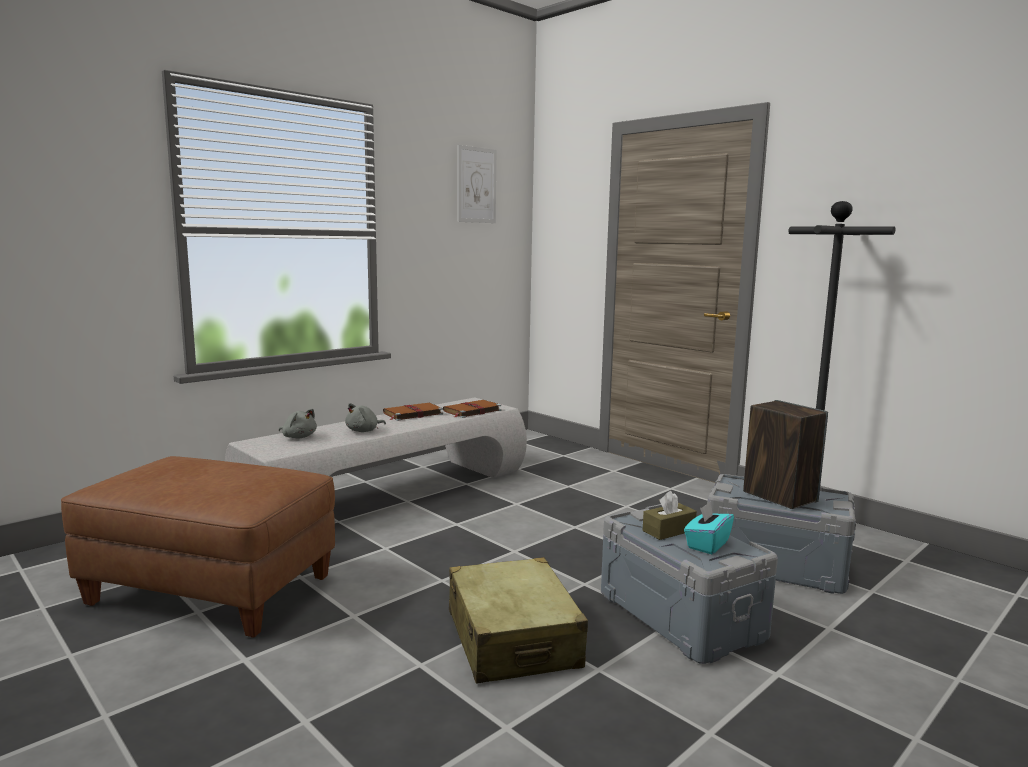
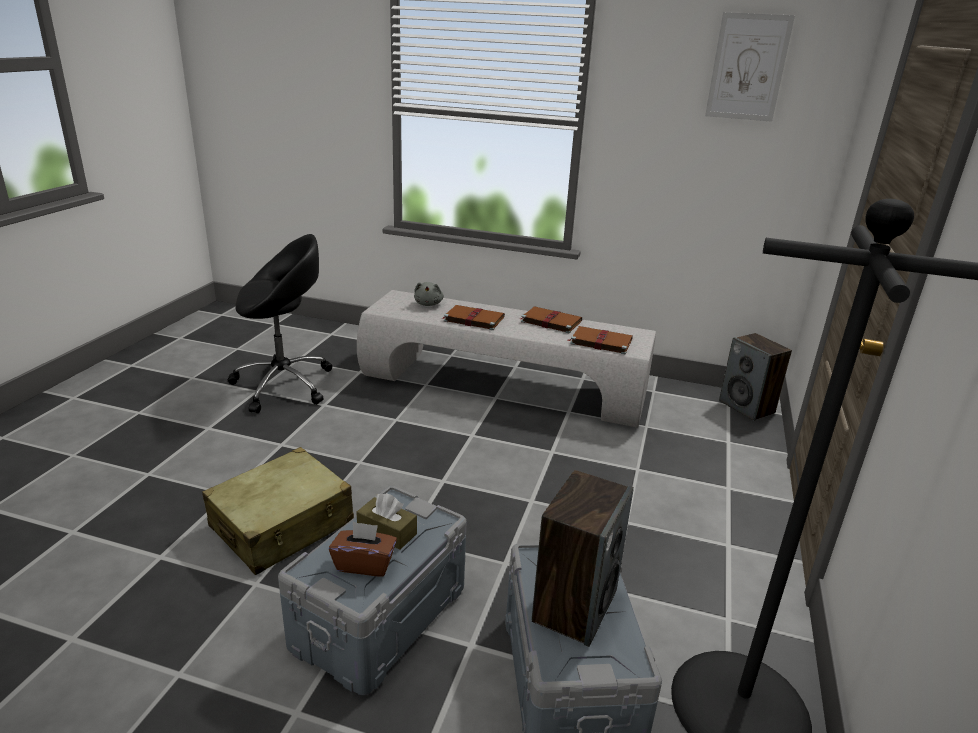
camera: 60 degrees right, 15 degrees up
brown ottoman [61,456,335,638] -> black office chair [228,234,332,413]
grey plush toy [345,403,386,432] -> brown book [442,305,505,330]
turquoise tissue box [684,502,734,554] -> brown tissue box [329,521,397,577]
none -> speaker [719,333,792,421]

